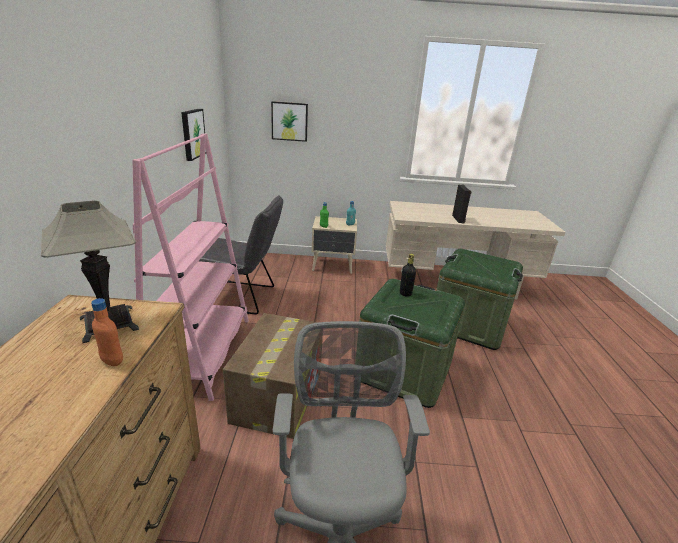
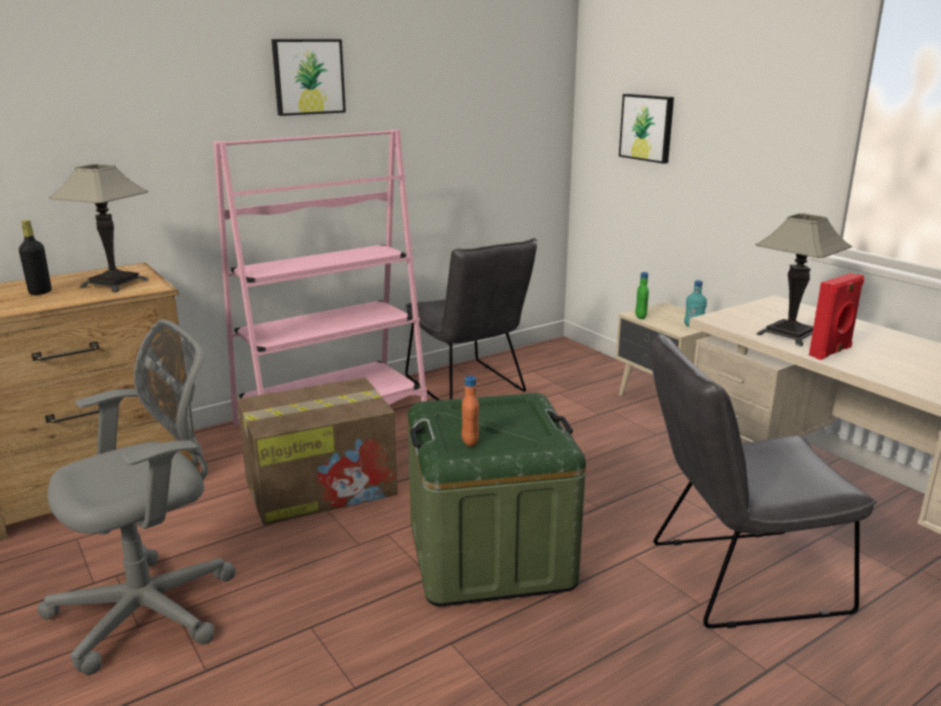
camera: 55 degrees right, 5 degrees down
orange bottle [91,298,123,366] -> orange bottle moved to [462,376,479,447]
picture [181,109,206,161] -> picture moved to [271,39,346,116]
black bottle [400,254,416,297] -> black bottle moved to [19,220,51,295]
green storage box [436,249,523,350] -> grey chair [650,332,877,628]
black speaker [452,184,471,224] -> red speaker [809,273,864,360]
none -> table lamp [755,213,852,347]

